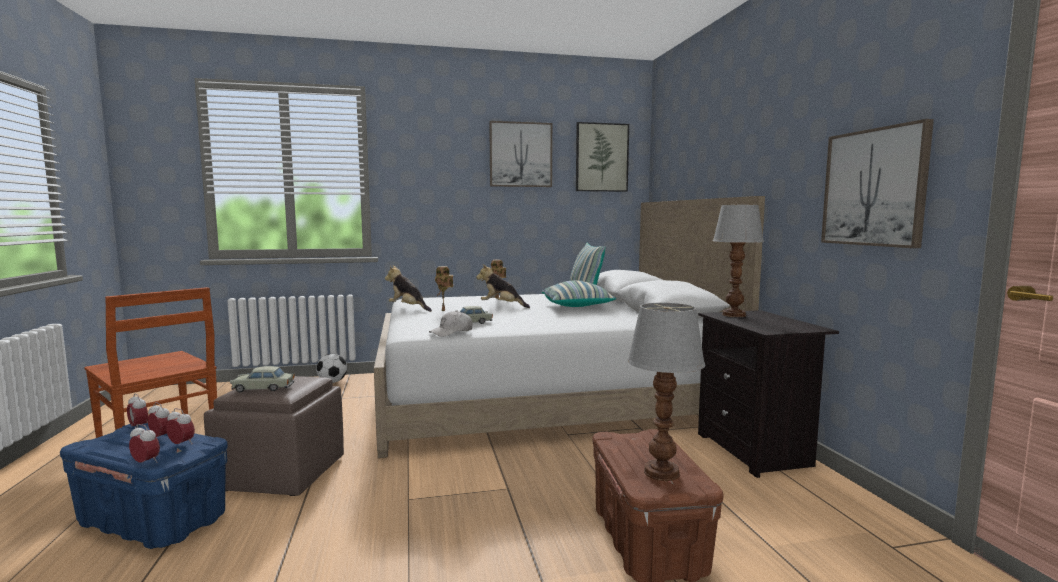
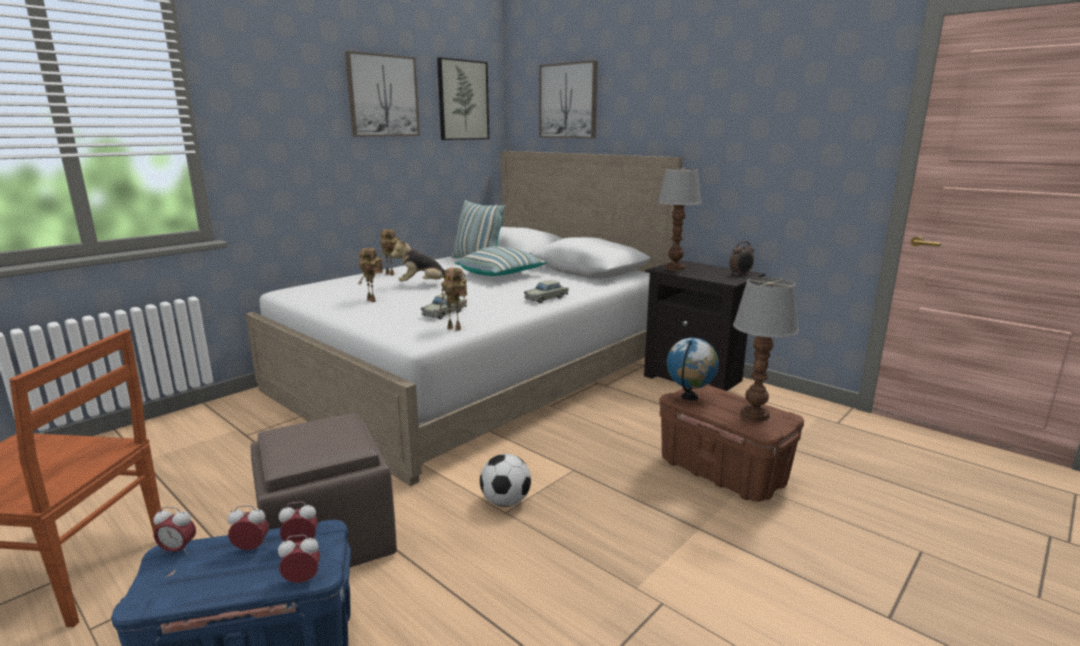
camera: 35 degrees left, 10 degrees up
beige toy car [230,366,295,392] -> beige toy car moved to [524,280,569,303]
football [316,354,347,383] -> football moved to [480,454,531,507]
plush toy [385,265,432,312] -> none
white cap [429,310,473,337] -> toy robot [439,268,467,331]
picture [821,119,934,248] -> picture moved to [539,60,598,138]
none -> globe [666,338,719,401]
none -> alarm clock [729,241,754,276]

